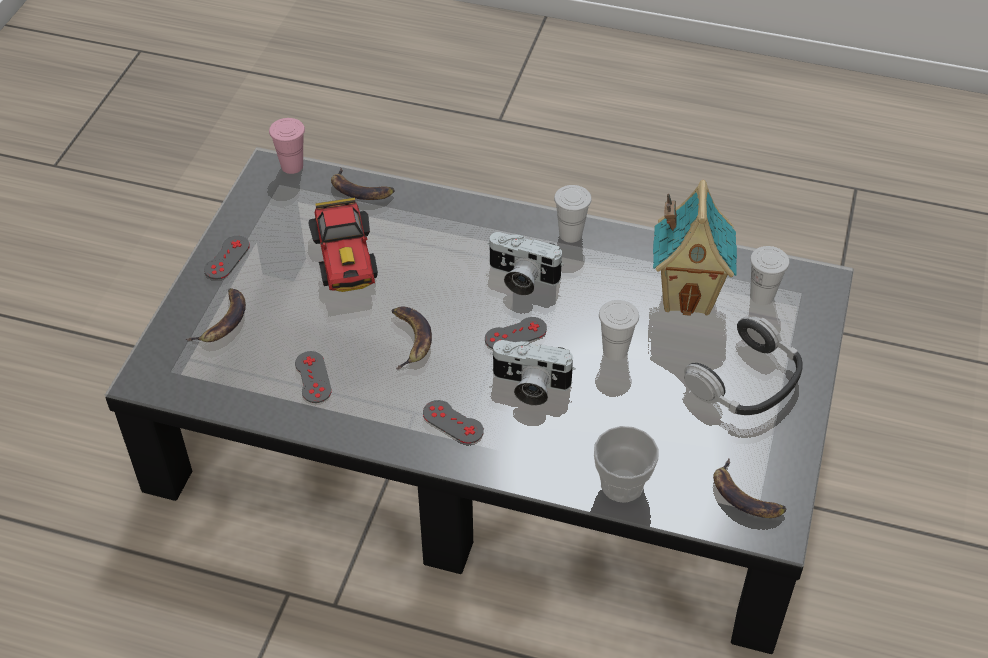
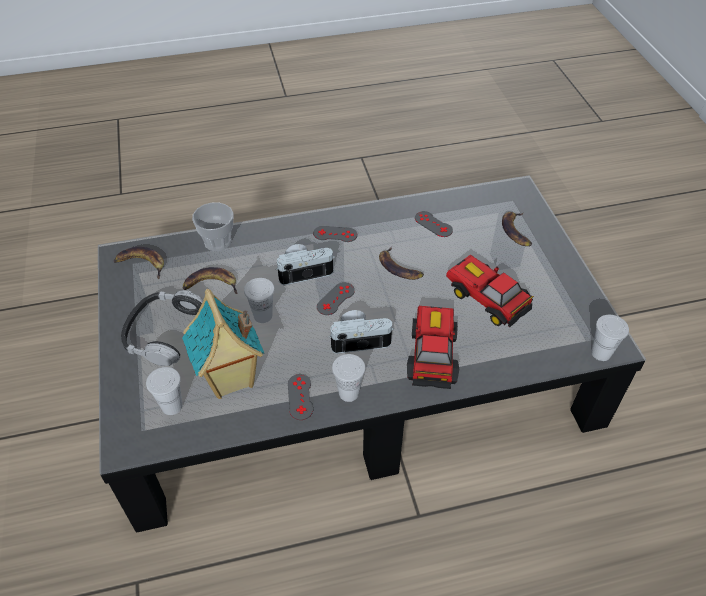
camera: 150 degrees right, 0 degrees up
grey game controller [204,236,250,279] -> grey game controller moved to [288,374,313,420]
pink cup [269,118,305,174] -> white cup [591,315,629,361]
banana [331,168,394,200] -> banana moved to [182,267,237,294]
none -> toy car [407,306,459,389]

